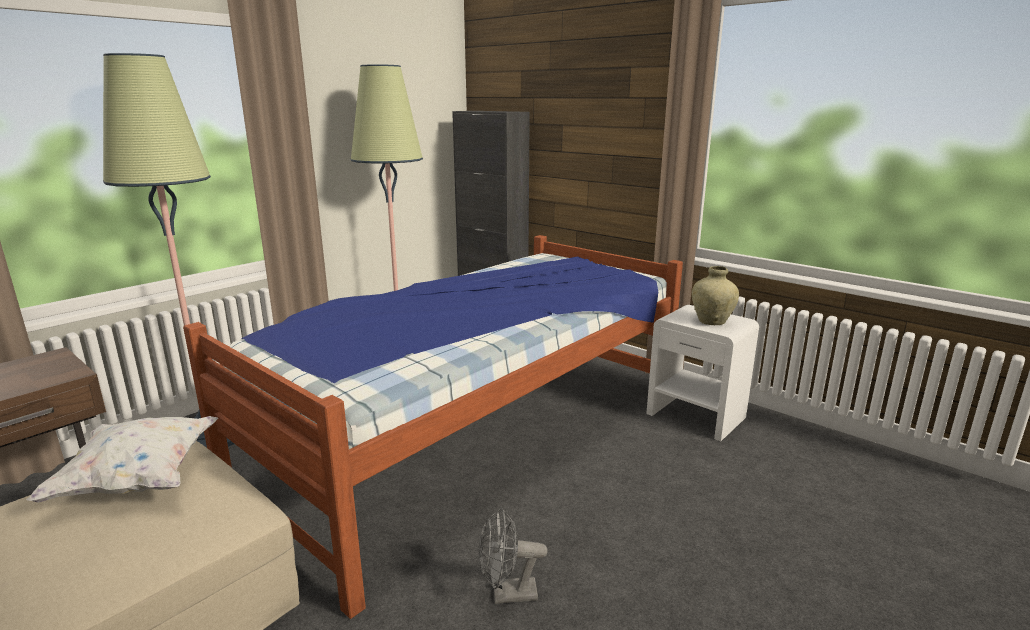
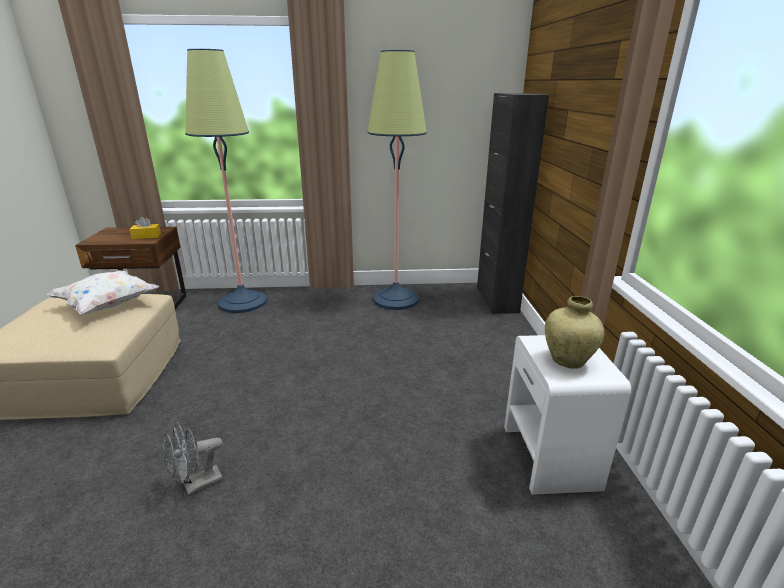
camera: 45 degrees right, 5 degrees up
bed [183,235,683,619] -> none
grey fan [479,508,548,604] -> grey fan turned 75 degrees counterclockwise [163,422,223,496]
none -> yellow tissue box [129,217,161,239]

